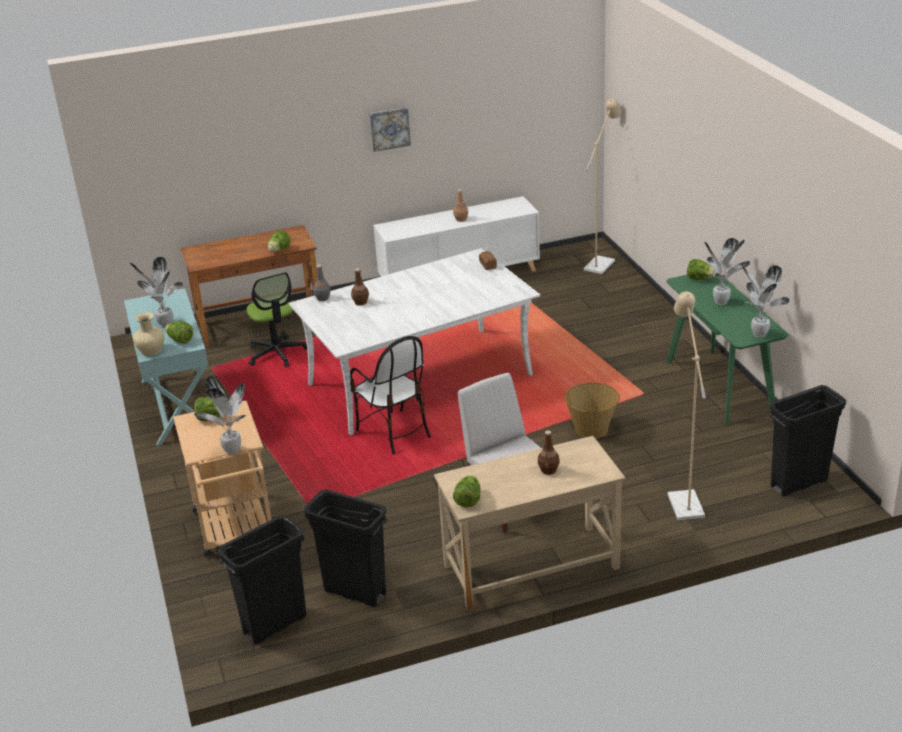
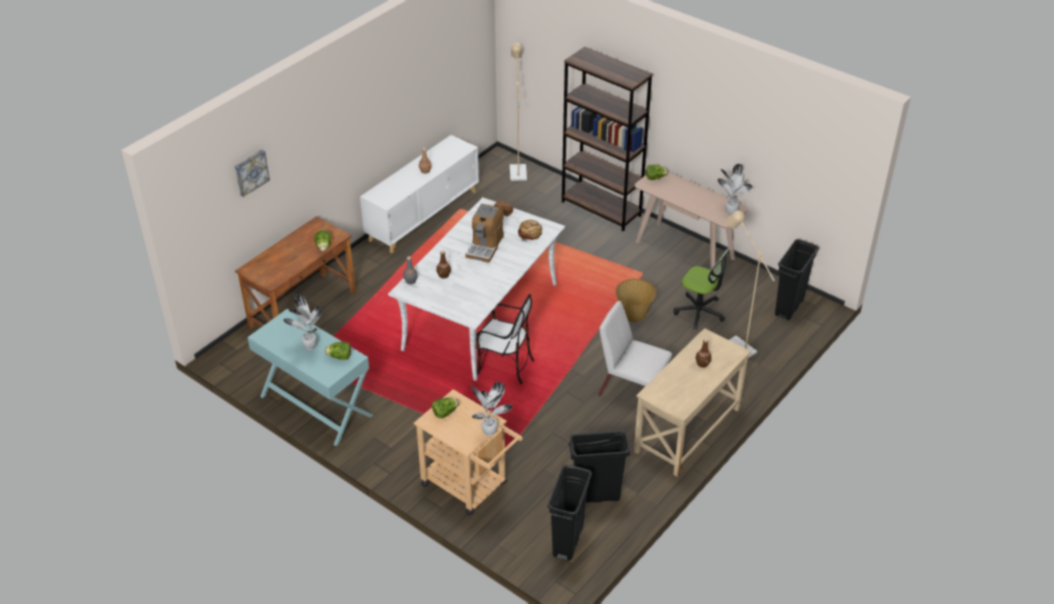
camera: 35 degrees left, 10 degrees up
beige vase [133,312,165,356] -> none
office chair [246,272,307,367] -> office chair moved to [674,248,730,330]
picture [369,107,411,152] -> picture moved to [235,149,270,197]
lettuce [453,475,480,508] -> none
green console table [666,272,789,425] -> beige console table [634,172,748,270]
potted plant [704,238,750,305] -> none
none -> coffee machine [465,204,504,263]
none -> bread [518,220,542,241]
none -> brown bookcase [562,47,653,231]

